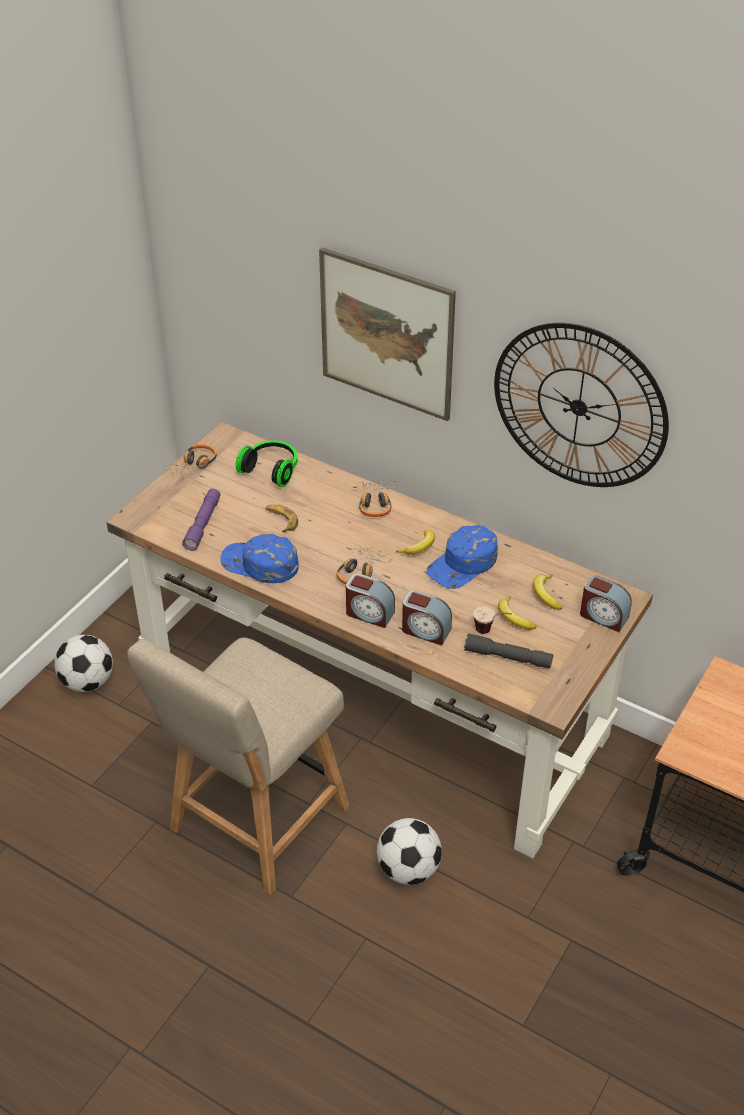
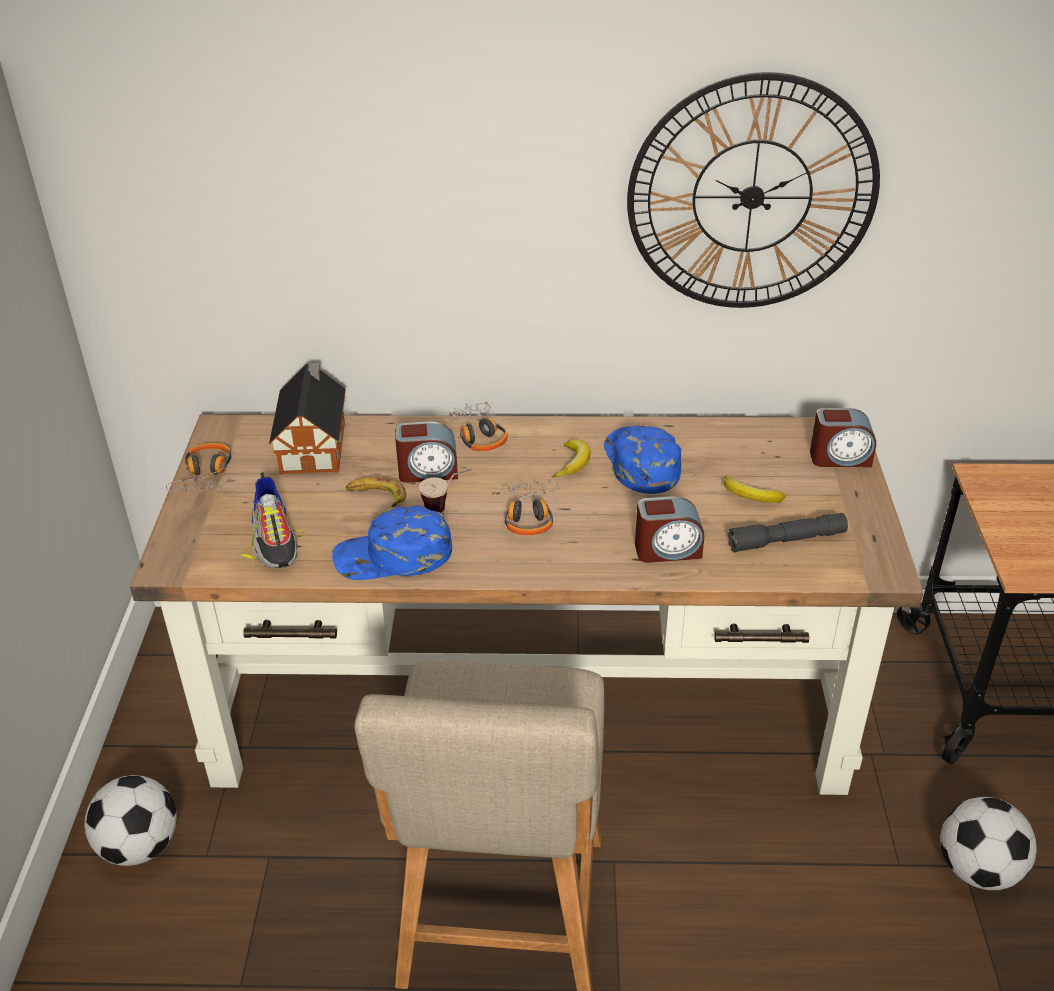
camera: 30 degrees left, 5 degrees down
purple flashlight [182,489,220,551] -> shoe [242,472,305,568]
headphones [236,440,298,487] -> toy house [269,363,346,475]
picture [319,247,456,421] -> none
alarm clock [346,573,395,628] -> alarm clock moved to [395,422,458,483]
football [377,818,442,885] -> football moved to [940,797,1037,890]
blue cap [426,525,498,589] -> blue cap turned 150 degrees clockwise [604,426,682,494]
cup [473,606,512,634] -> cup moved to [419,469,472,513]
banana [533,574,562,610] -> none

